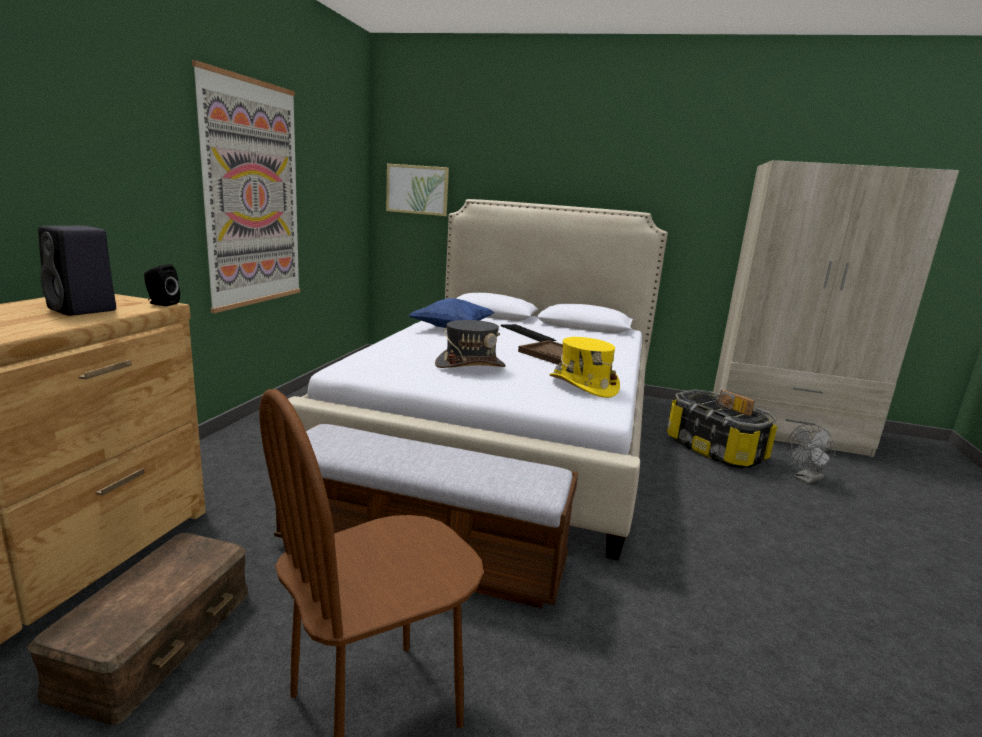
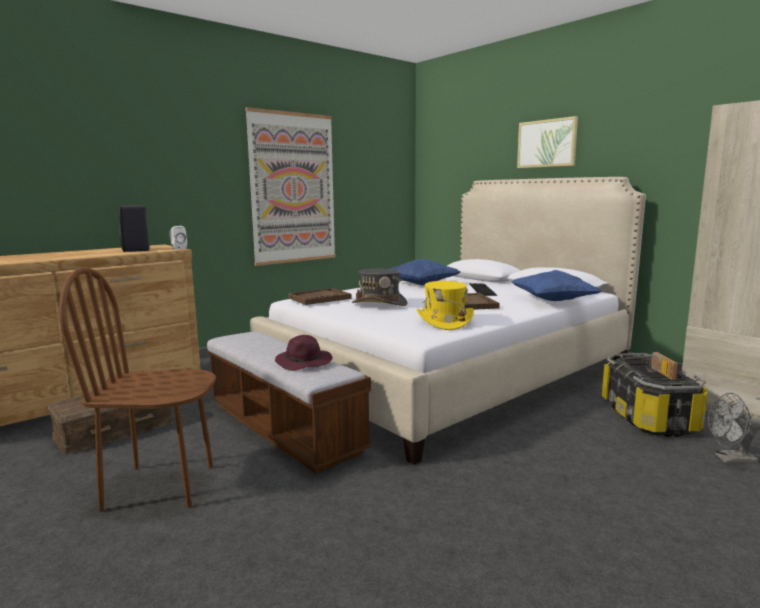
camera: 35 degrees right, 5 degrees down
black speaker [144,264,180,306] -> white speaker [169,226,187,250]
picture [386,164,449,216] -> picture moved to [517,116,578,168]
none -> purple hat [275,335,333,371]
none -> brown tray [288,288,352,305]
none -> blue pillow [511,270,602,301]

